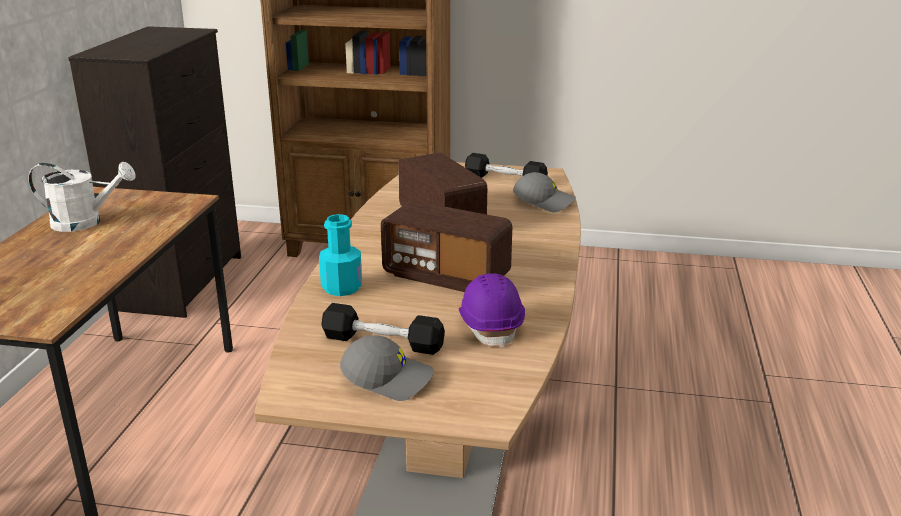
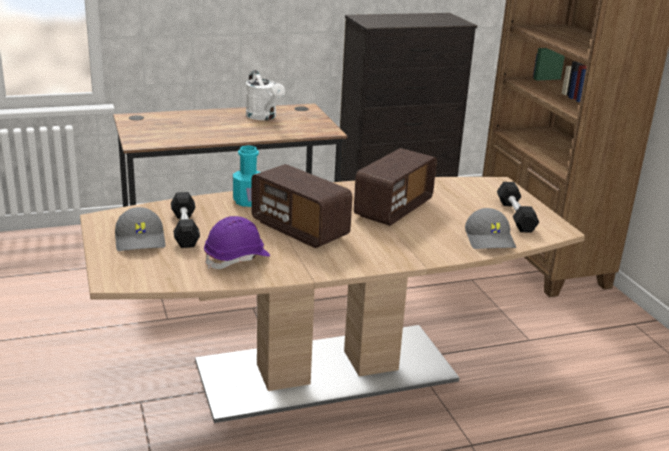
camera: 60 degrees right, 0 degrees up
radio [381,201,512,292] -> radio turned 45 degrees counterclockwise [251,164,353,248]

